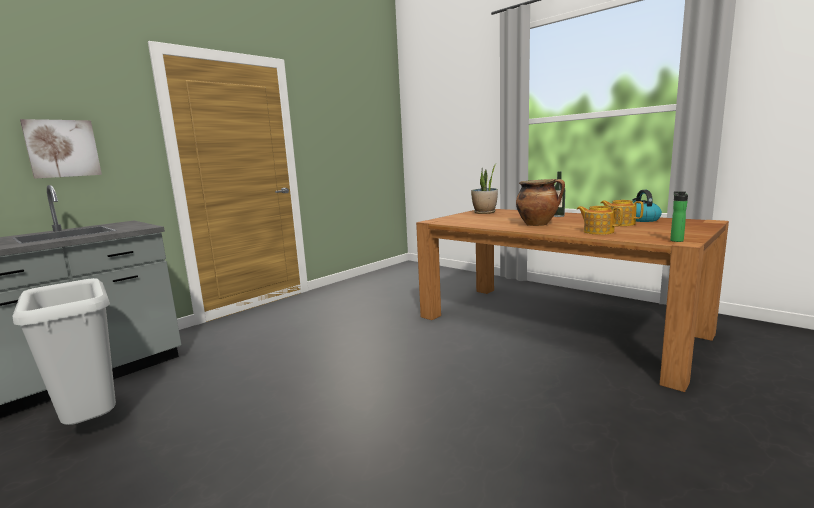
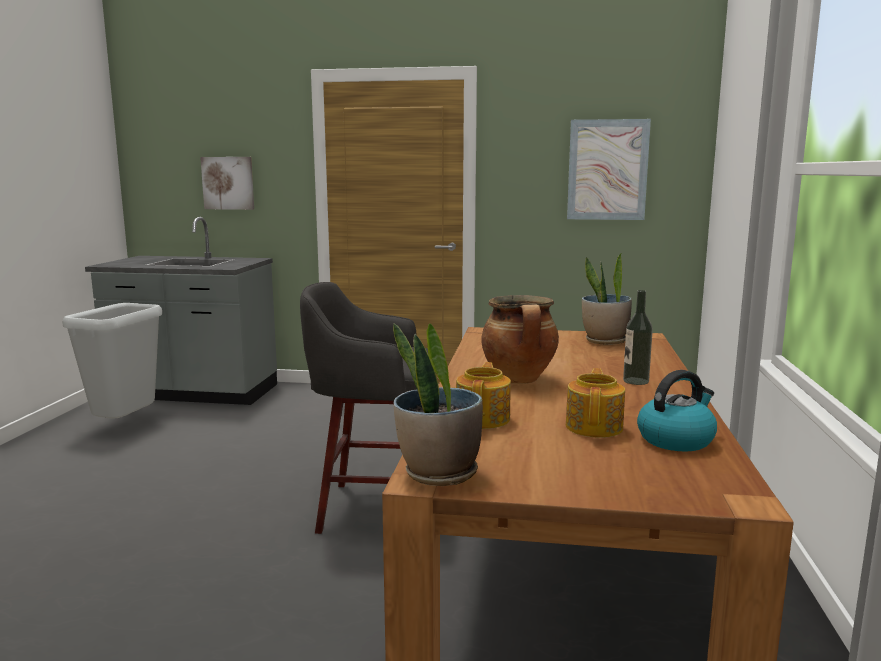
camera: 55 degrees right, 0 degrees up
bottle [670,191,688,242] -> potted plant [393,323,483,486]
none -> grey stool [300,282,428,534]
none -> picture [567,119,651,220]

